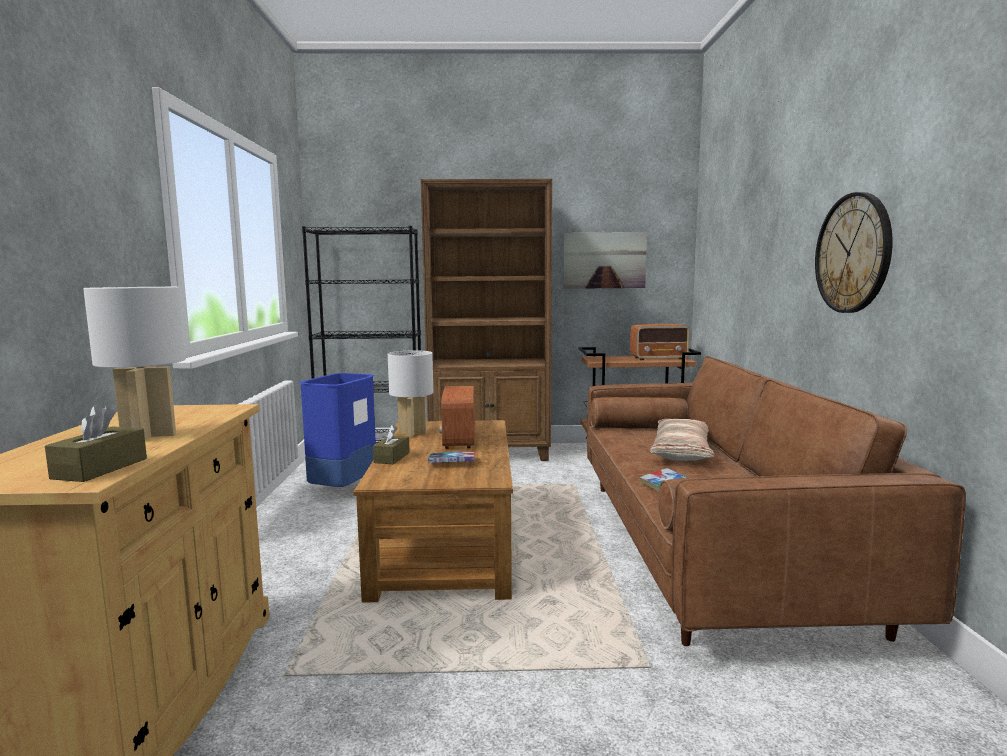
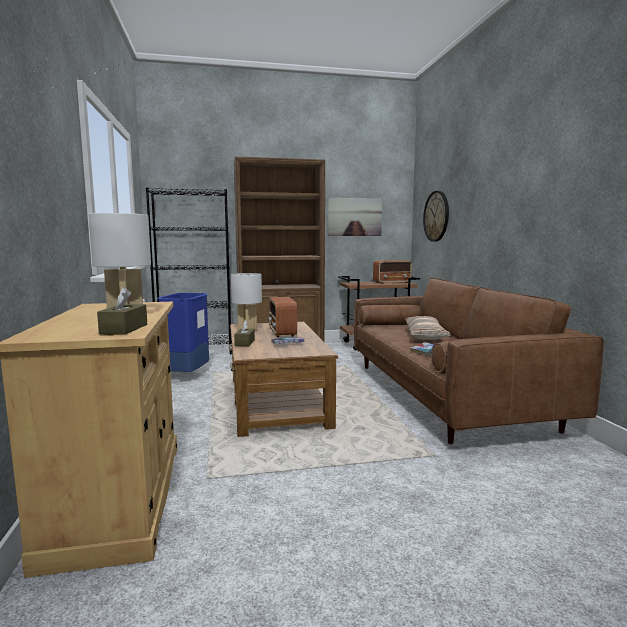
camera: 10 degrees left, 0 degrees up
wall clock [815,192,893,313] -> wall clock moved to [423,191,449,242]

